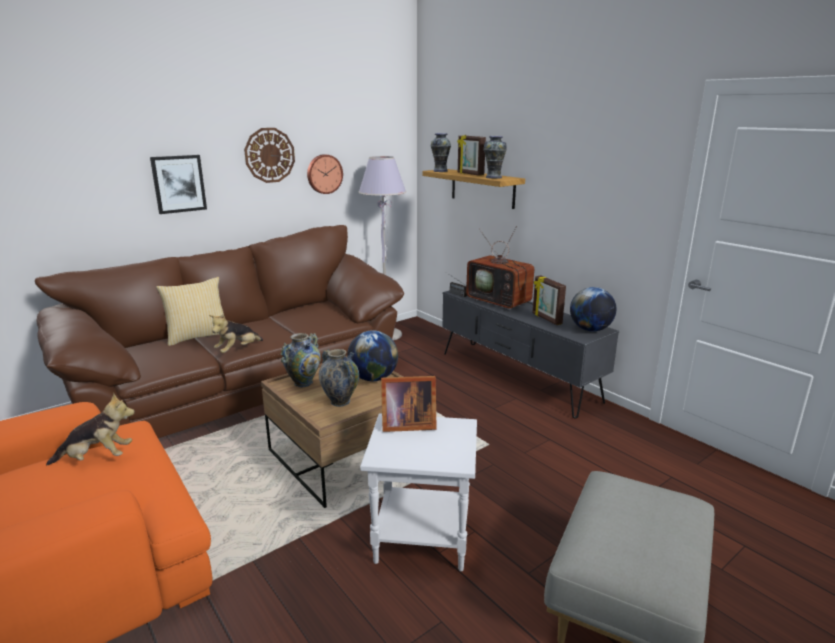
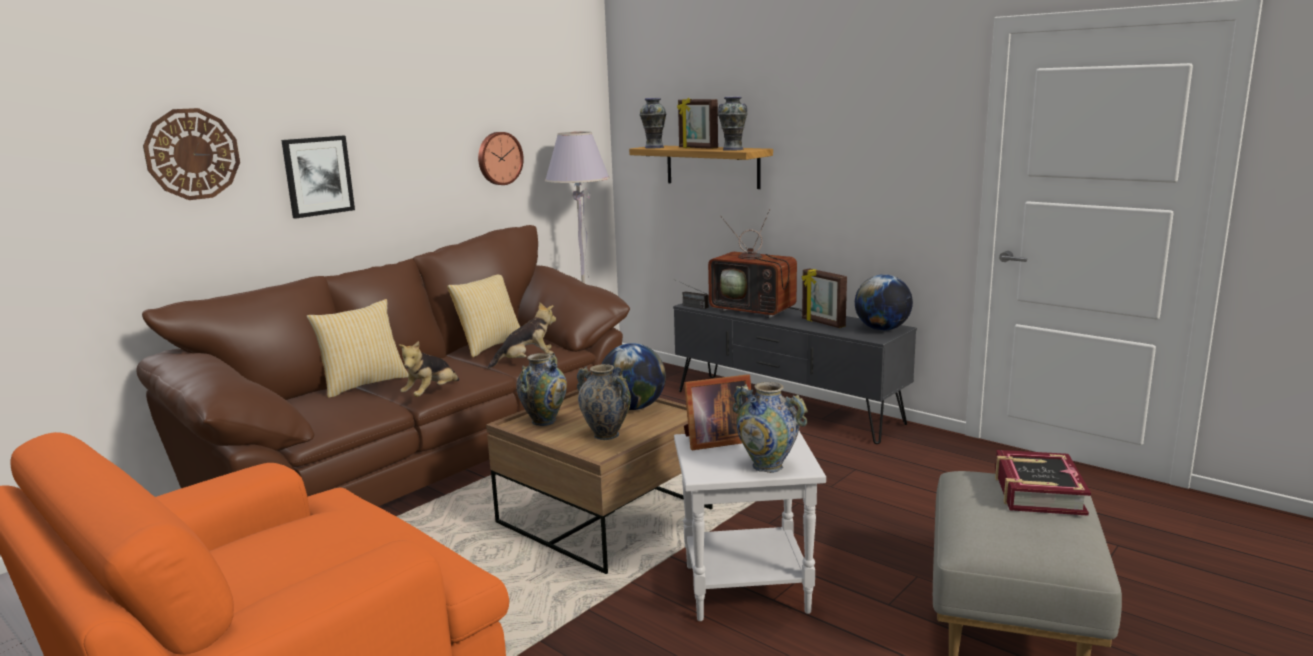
camera: 10 degrees left, 5 degrees down
plush toy [46,393,135,465] -> plush toy moved to [488,302,556,368]
wall clock [244,128,295,183] -> wall clock moved to [143,108,240,200]
none -> pillow [447,275,520,357]
none -> vase [733,382,808,473]
none -> book [995,450,1091,516]

